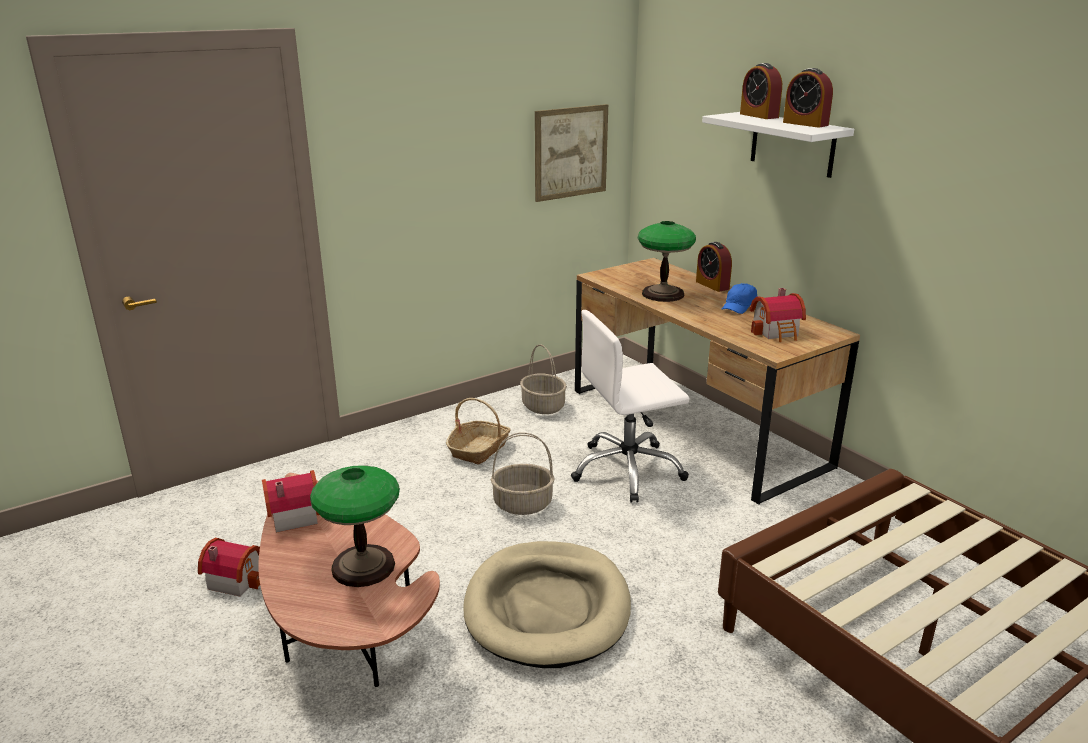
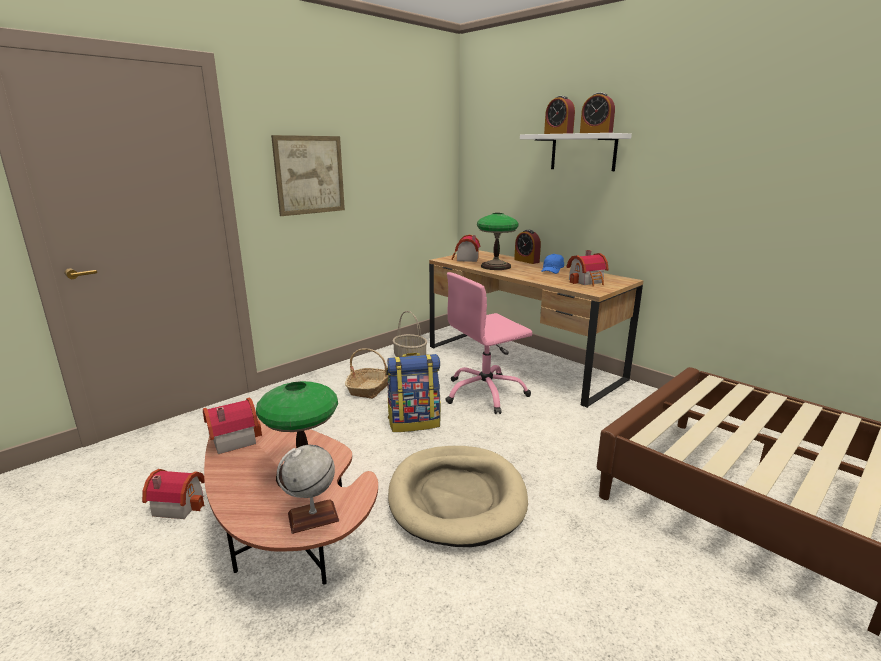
camera: 10 degrees left, 5 degrees down
basket [491,433,555,515] -> backpack [386,353,441,432]
picture [535,104,608,202] -> picture moved to [271,135,345,216]
white office chair [571,310,690,502] -> pink office chair [445,272,532,414]
none -> globe [277,445,339,534]
none -> toy house [451,235,480,262]

